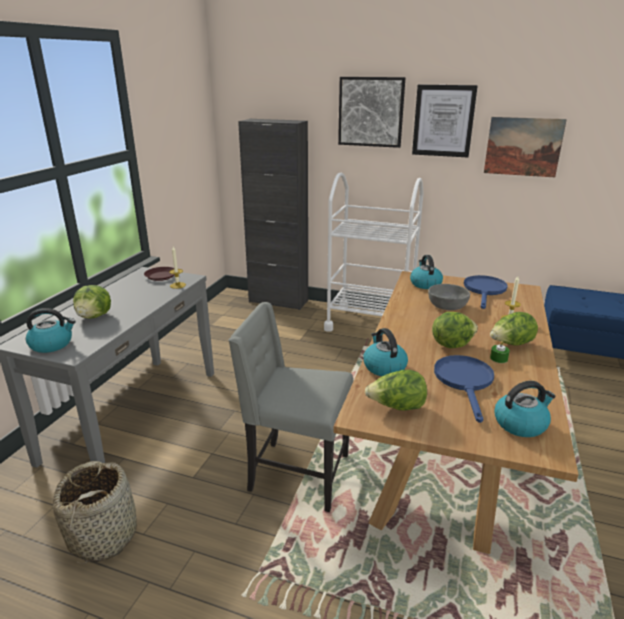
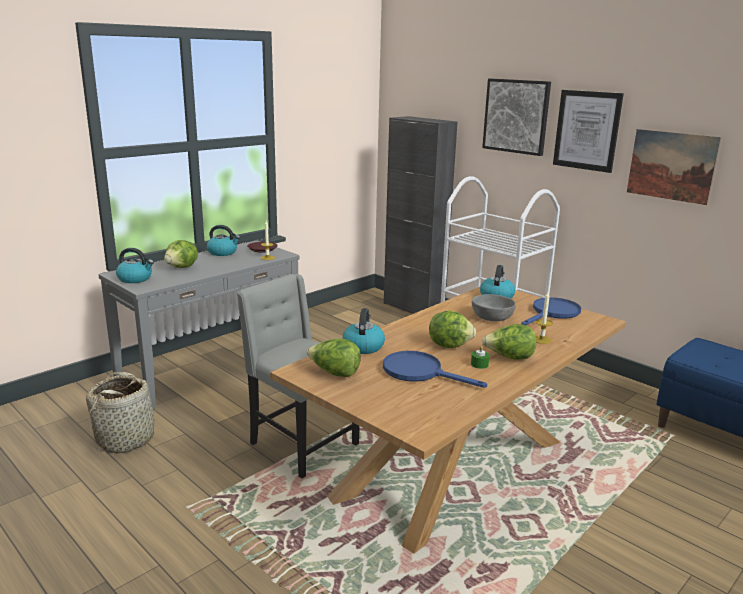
camera: 25 degrees right, 5 degrees down
blue frying pan [434,355,494,423] -> blue frying pan turned 90 degrees counterclockwise [383,351,487,388]
kettle [494,381,556,437] -> kettle moved to [207,225,240,256]

